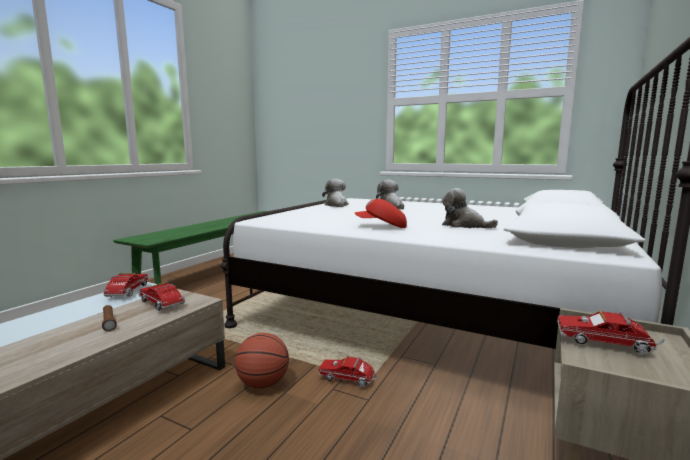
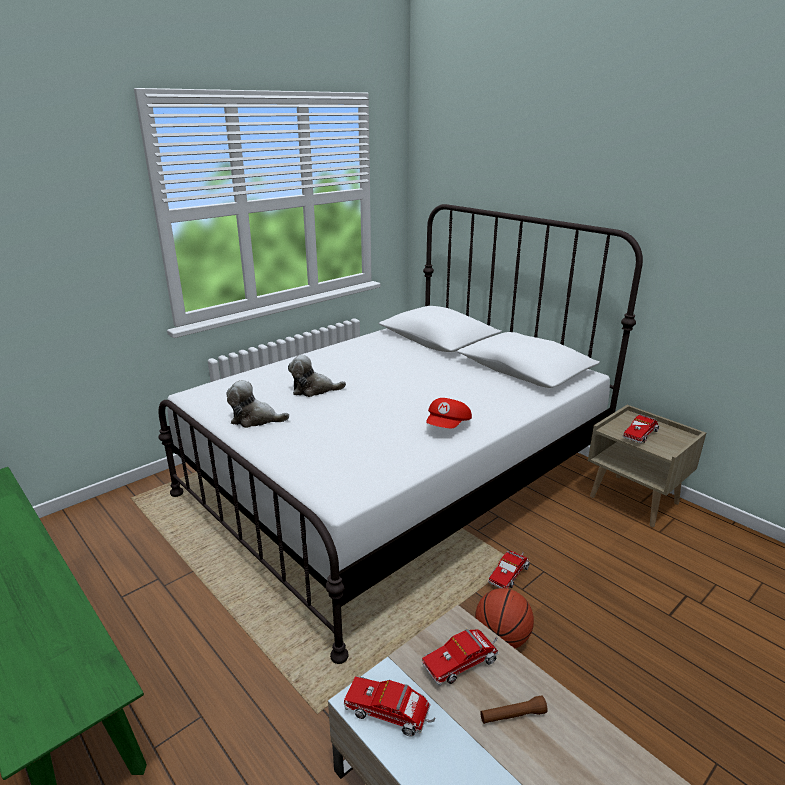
camera: 70 degrees left, 15 degrees up
plush toy [442,188,498,228] -> none

